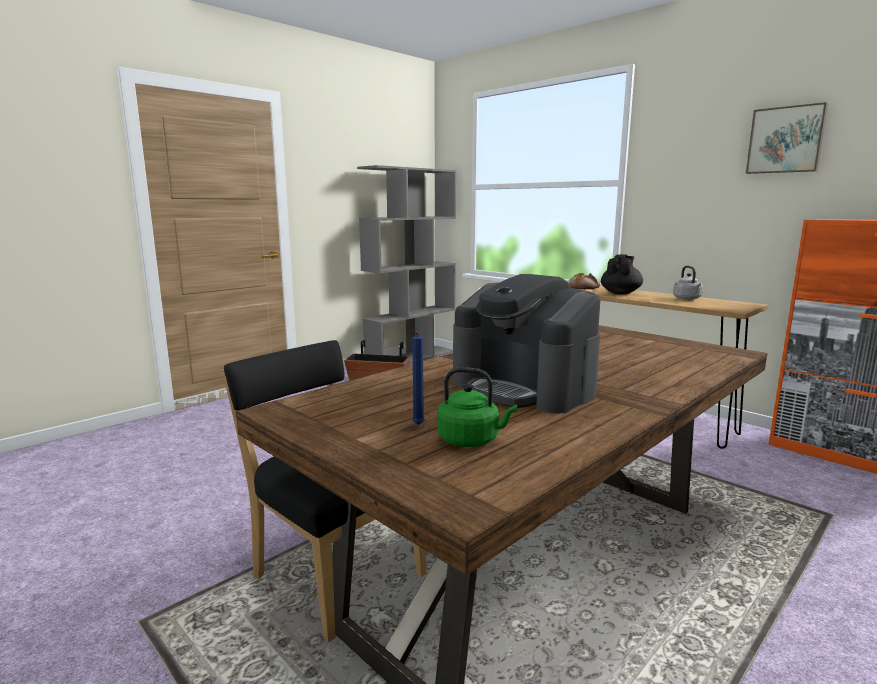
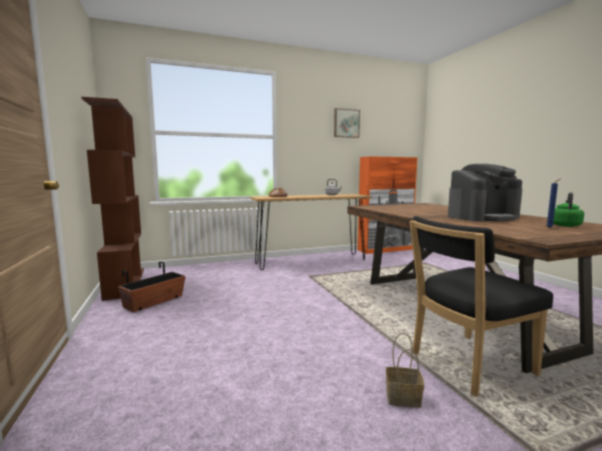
camera: 65 degrees left, 5 degrees down
grey bookcase [357,165,456,364] -> brown bookcase [81,97,144,301]
black teapot [601,254,643,294] -> none
none -> basket [386,333,424,408]

